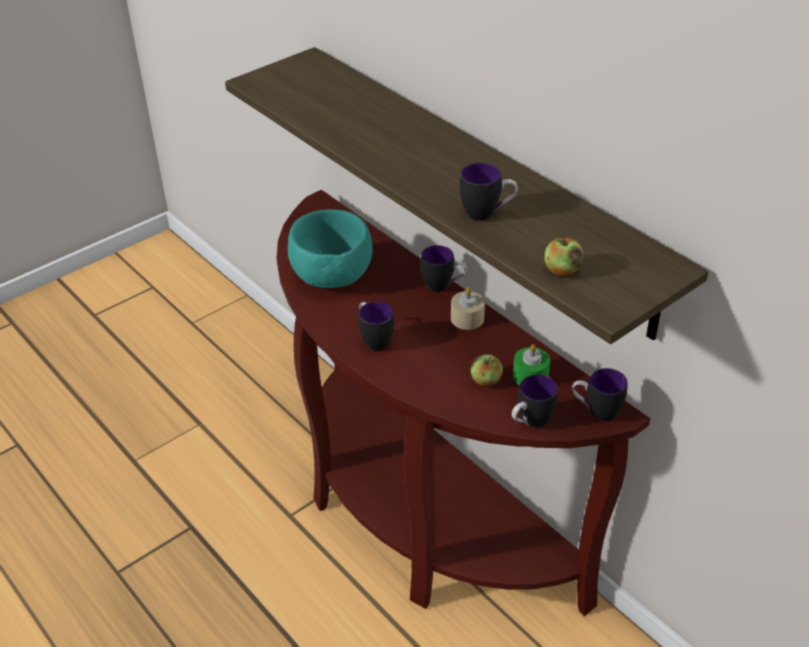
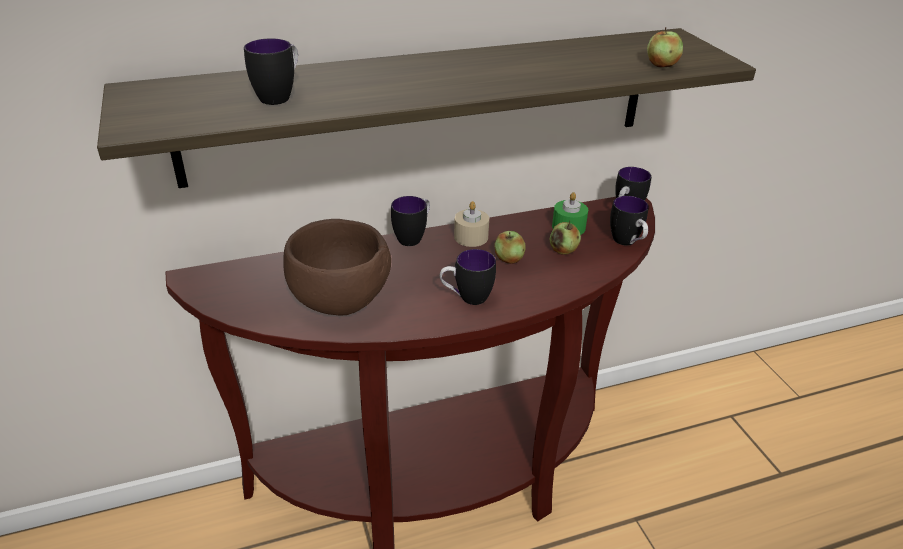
camera: 70 degrees left, 5 degrees down
turquoise bowl [288,209,373,288] -> brown bowl [283,219,391,315]
mug [460,163,518,221] -> mug moved to [244,38,298,105]
none -> apple [494,231,526,264]

